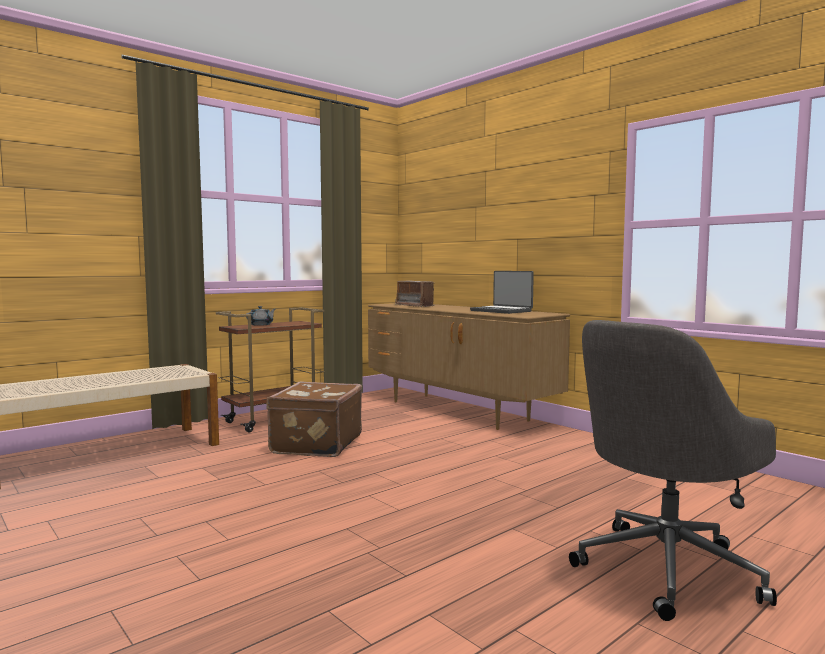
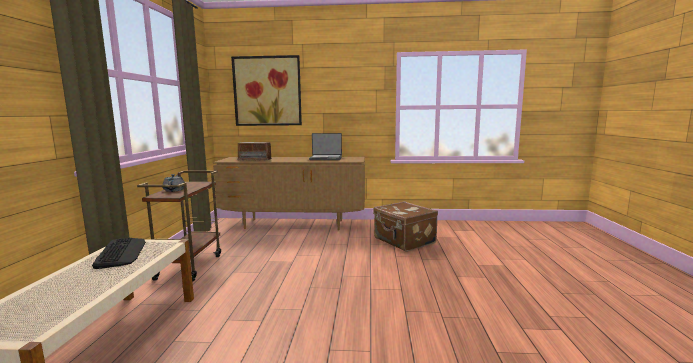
camera: 45 degrees left, 5 degrees up
brown suitcase [266,381,362,457] -> brown suitcase moved to [373,201,438,252]
grey office chair [569,320,777,621] -> none
none -> keyboard [92,238,146,269]
none -> picture [231,55,302,126]

